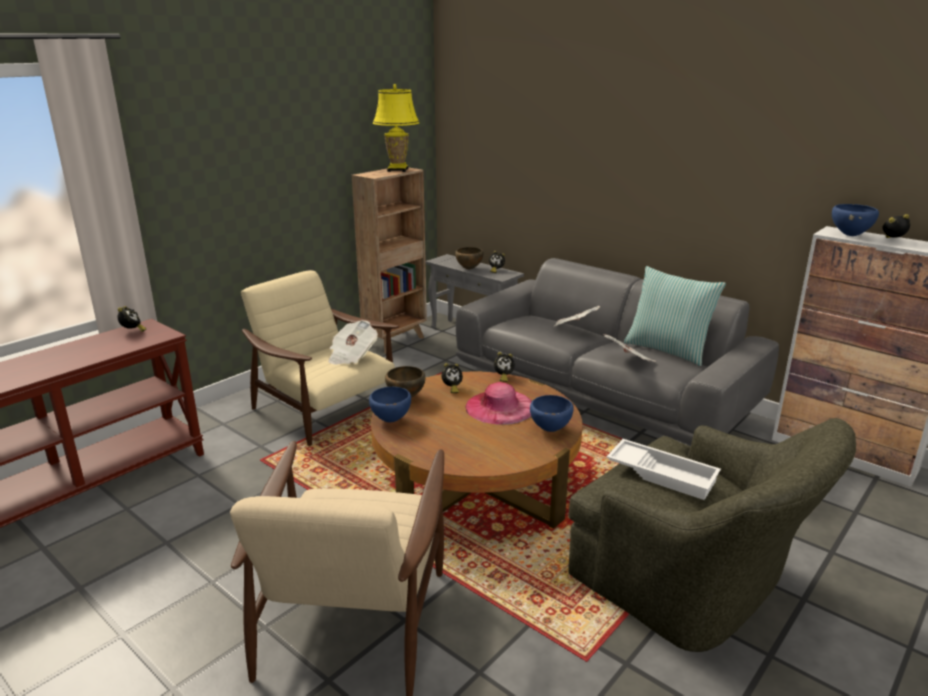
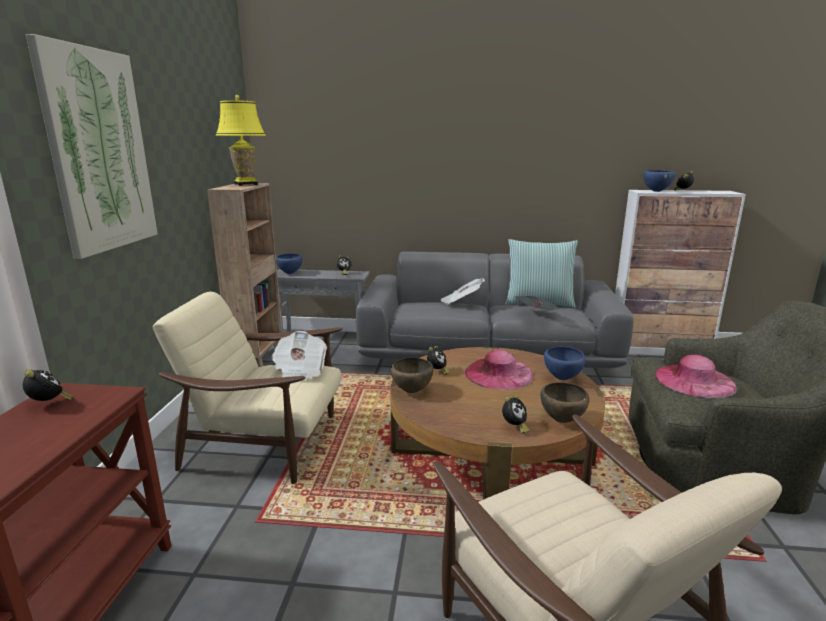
camera: 35 degrees left, 5 degrees down
blue bowl [369,387,411,422] -> blue bowl moved to [276,254,302,274]
brown bowl [455,247,484,269] -> brown bowl moved to [540,382,589,423]
alarm clock [494,352,515,382] -> alarm clock moved to [502,395,529,434]
white tray [606,439,721,500] -> pink hat [655,354,737,398]
none -> picture [26,34,158,259]

